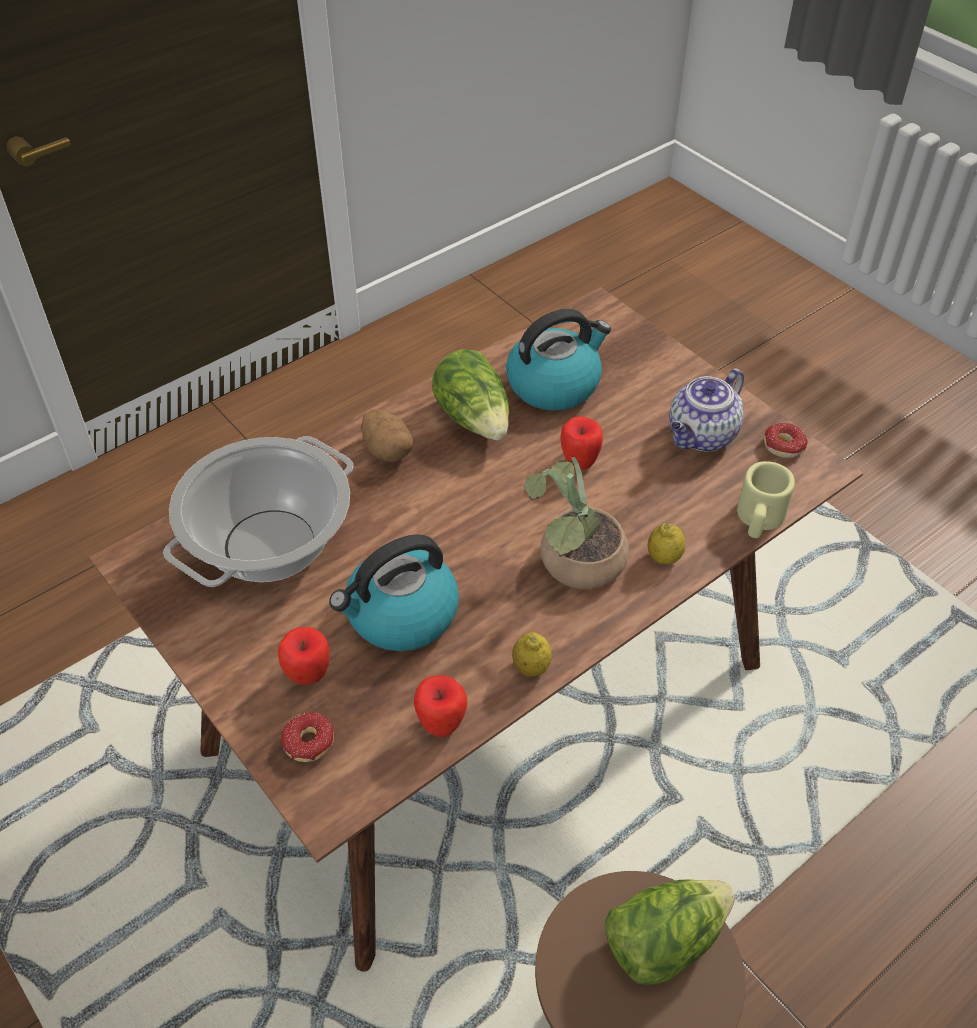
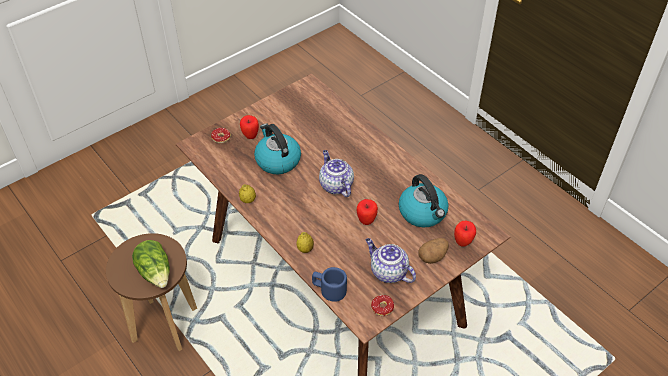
camera: 90 degrees right, 0 degrees up
cooking pot [163,436,354,587] -> none
potato [361,410,413,462] -> potato moved to [418,238,449,264]
apple [414,675,467,737] -> apple moved to [454,221,476,247]
lettuce [432,349,509,440] -> none
potted plant [524,457,629,589] -> none
beige mug [737,461,795,538] -> blue mug [312,267,347,302]
none -> teapot [319,150,354,197]

